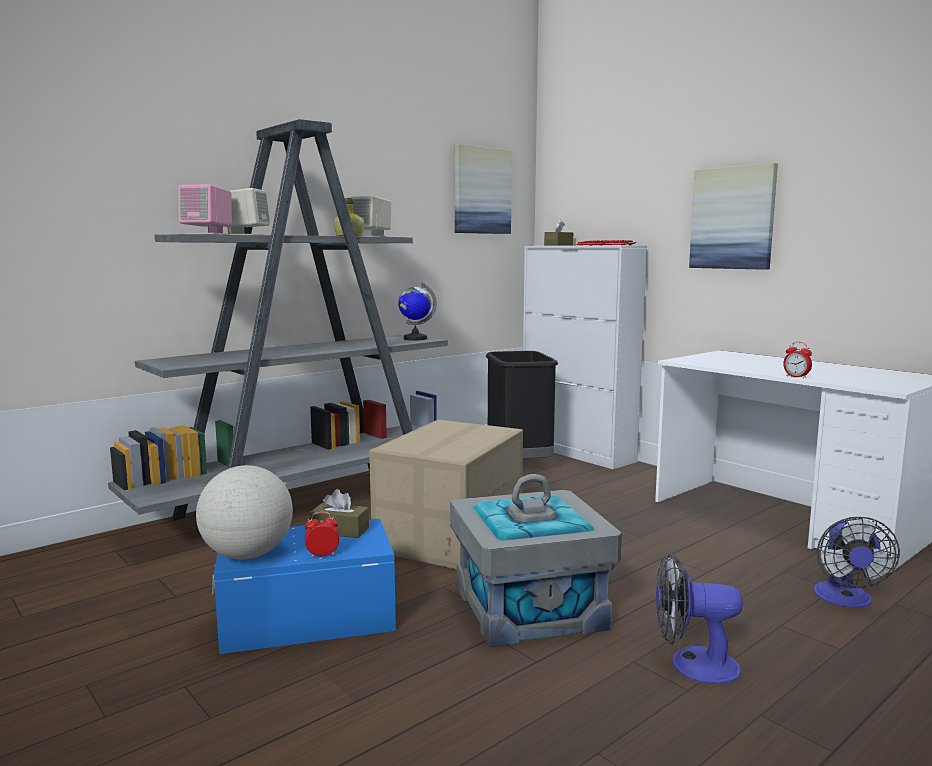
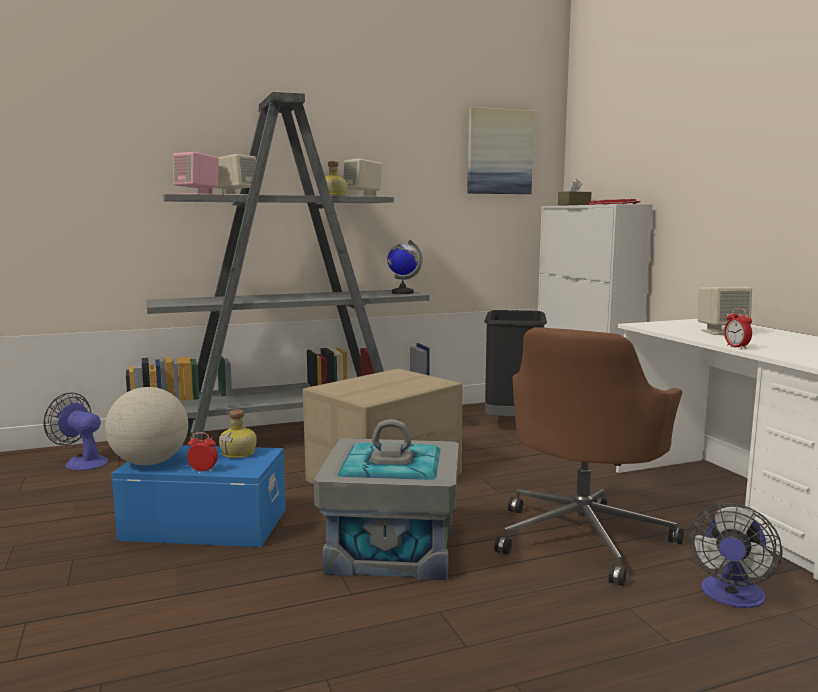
camera: 20 degrees right, 0 degrees up
brown tissue box [310,489,369,538] -> bottle [219,409,257,458]
fan [656,553,743,684] -> fan moved to [43,392,108,470]
picture [689,163,778,270] -> none
none -> brown office chair [494,327,684,586]
none -> beige speaker [698,287,752,335]

